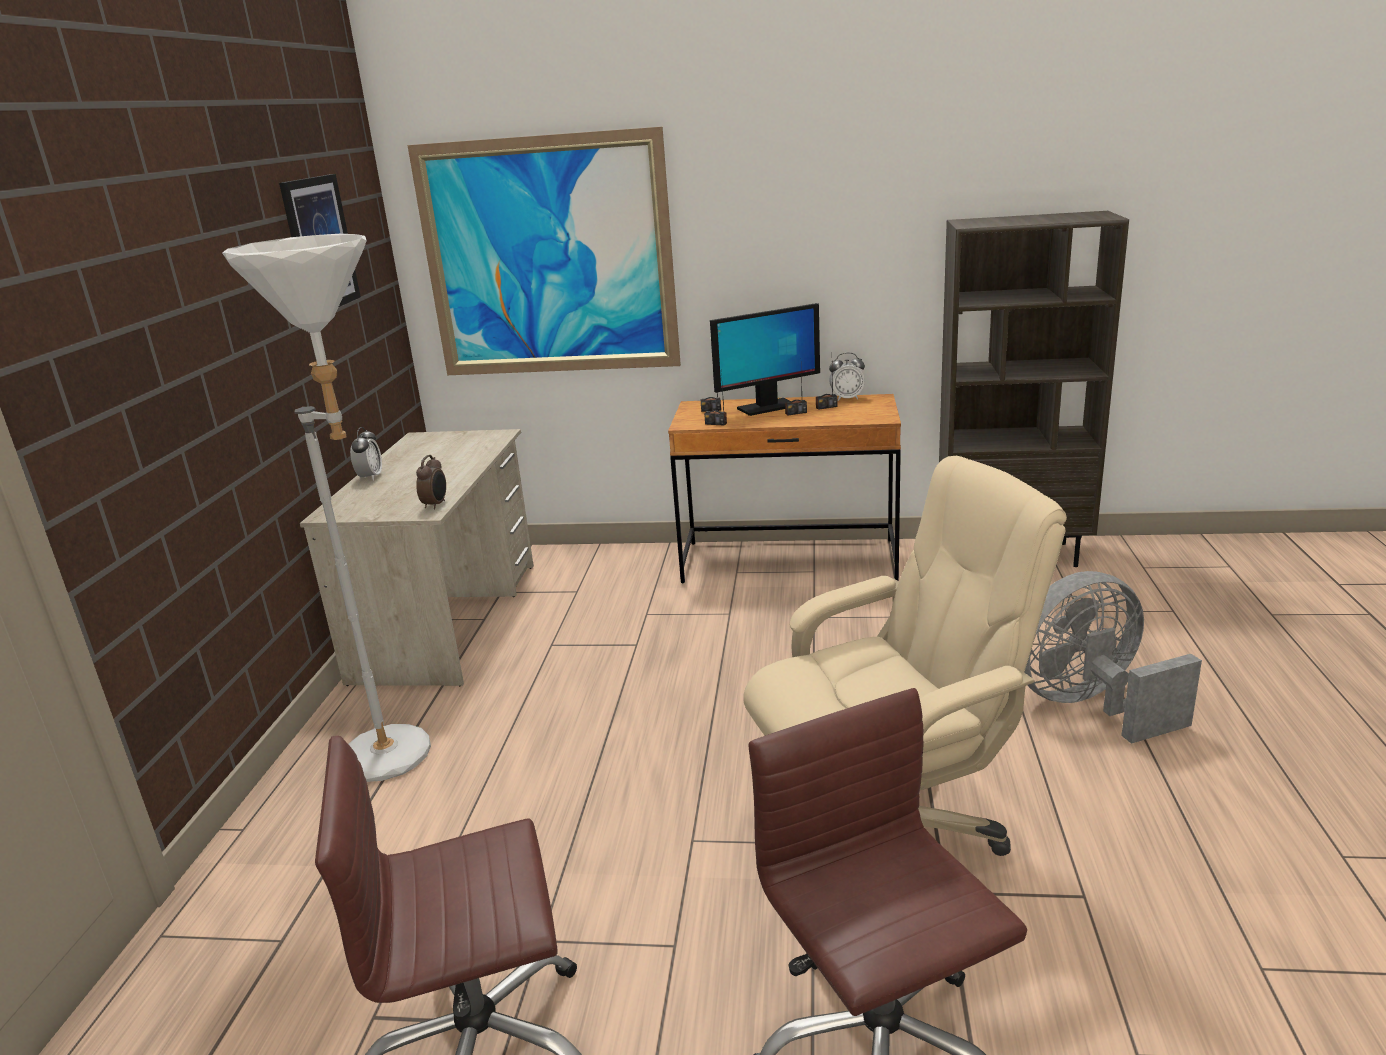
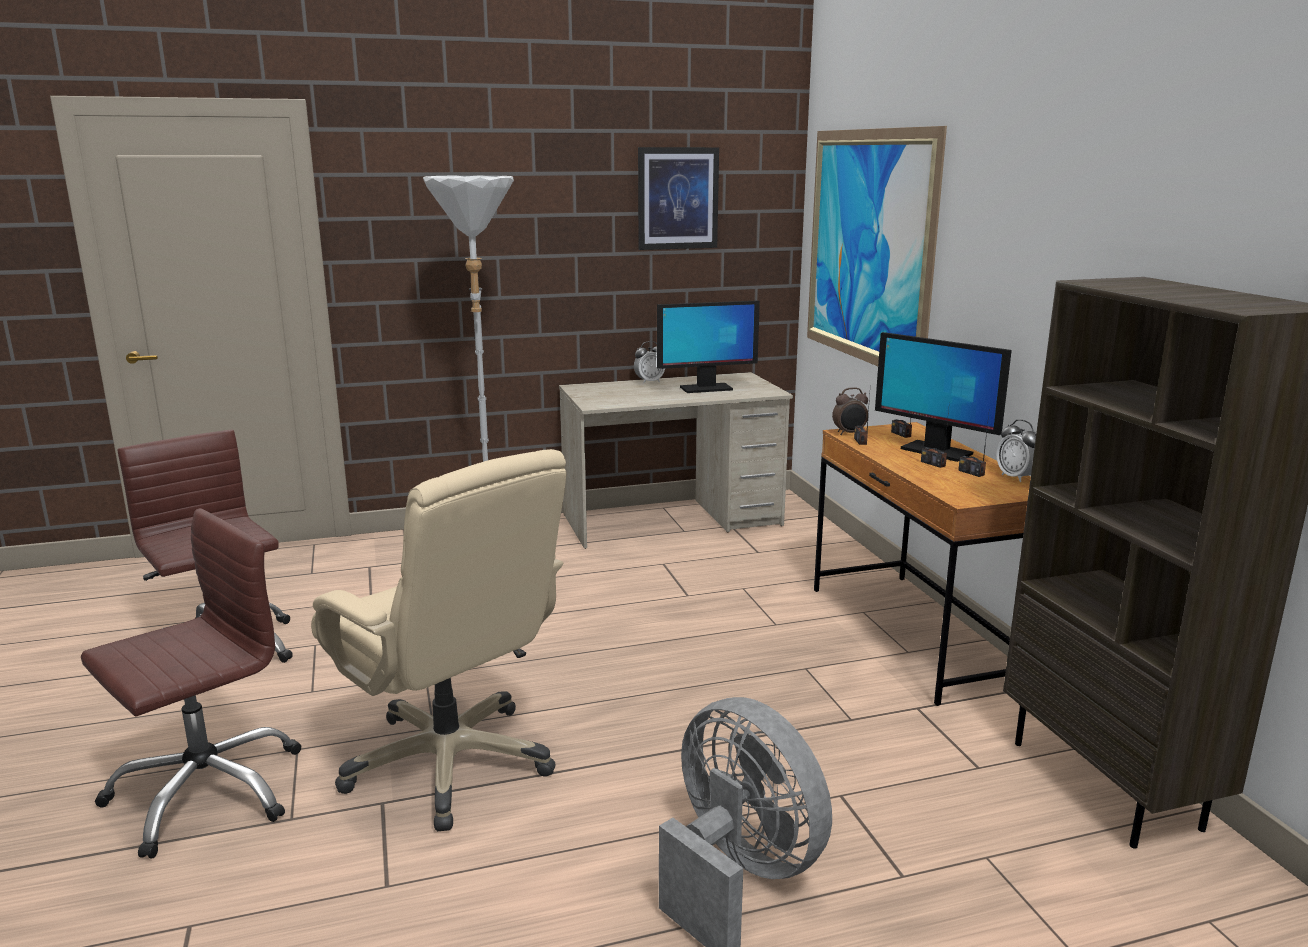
camera: 65 degrees right, 5 degrees down
alarm clock [416,455,446,510] -> alarm clock moved to [832,387,868,435]
none -> monitor [657,300,760,393]

